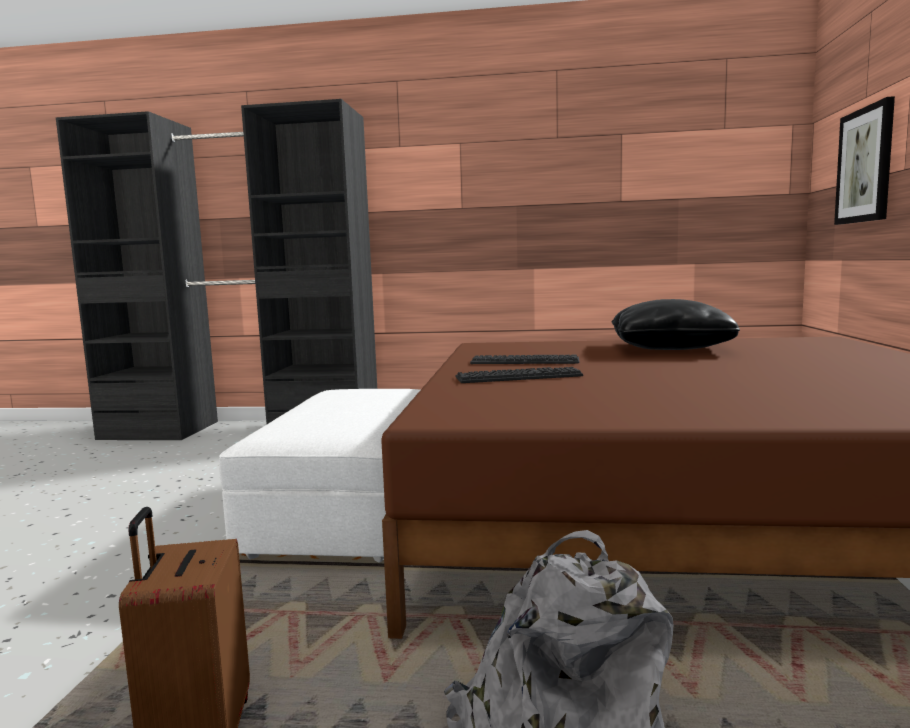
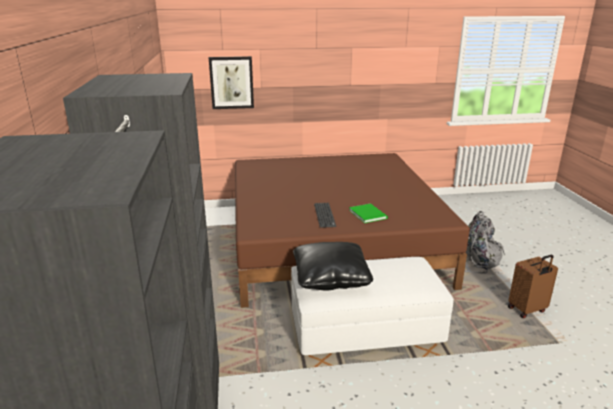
camera: 105 degrees left, 15 degrees up
keyboard [455,367,583,383] -> green book [349,203,388,223]
black pillow [612,299,740,350] -> black pillow moved to [293,242,373,291]

